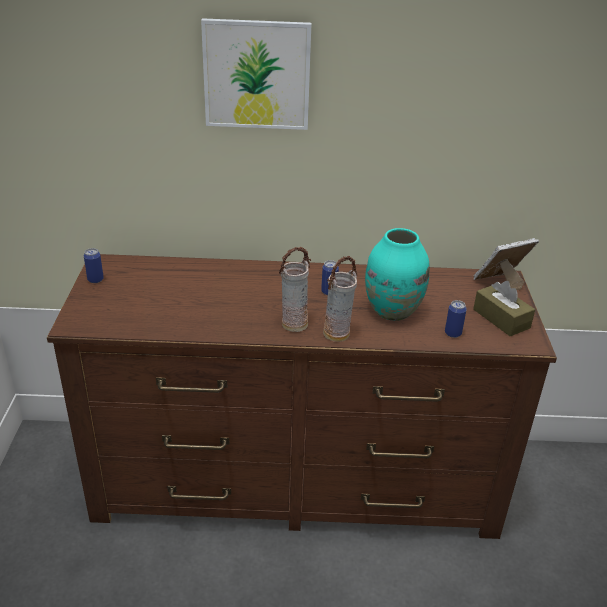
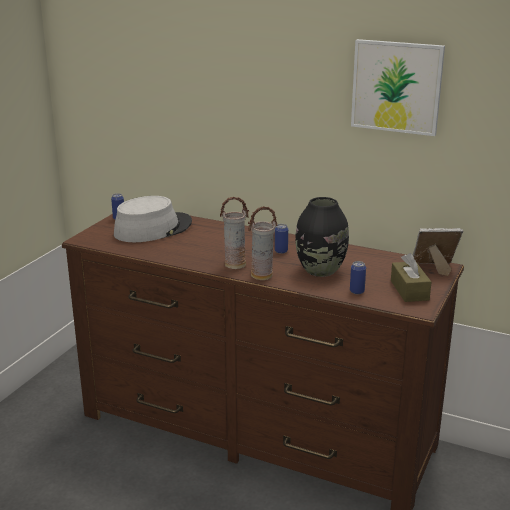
camera: 25 degrees right, 10 degrees down
picture [201,18,312,130] -> picture moved to [351,39,445,136]
turquoise vase [365,228,429,321] -> black vase [295,197,349,277]
none -> grey hat [114,196,192,242]

